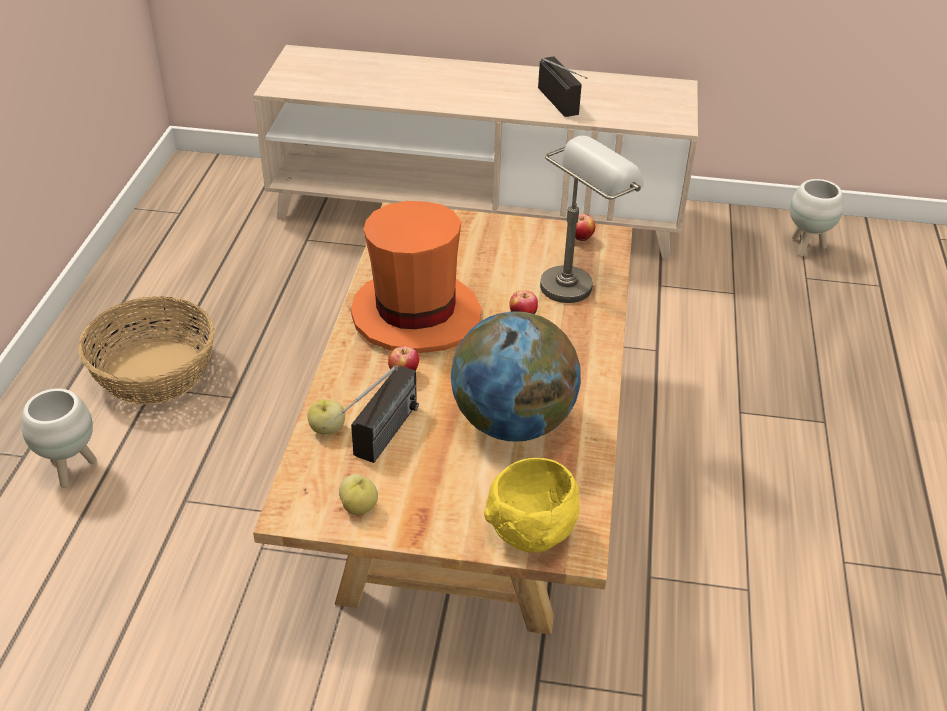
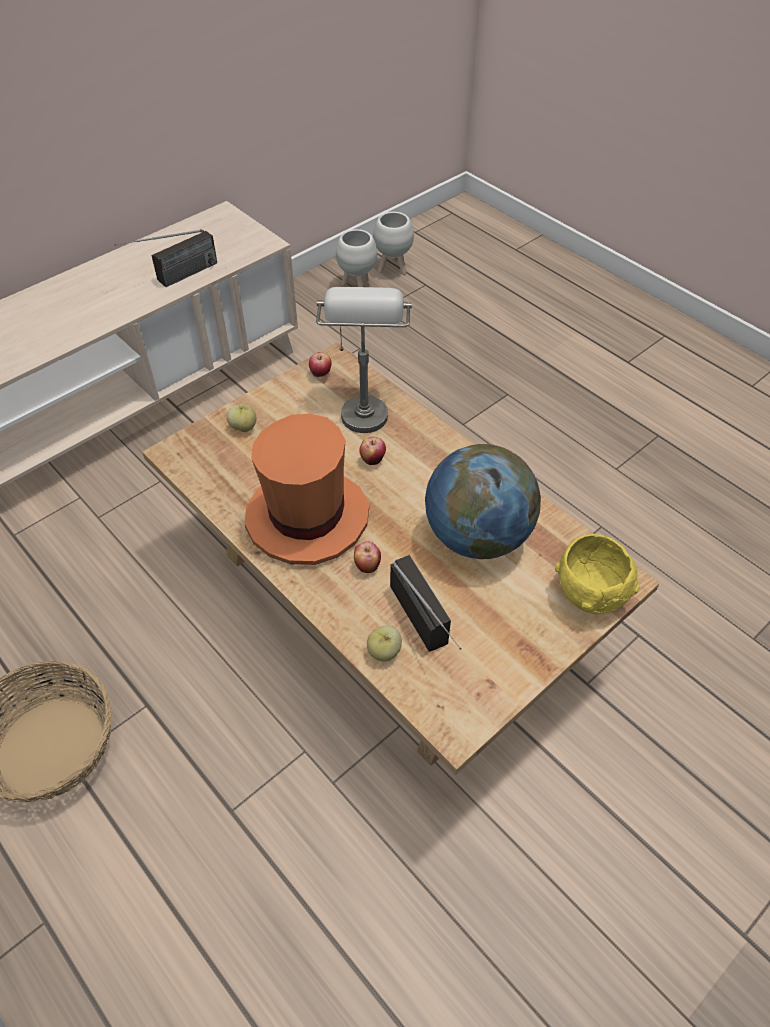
camera: 50 degrees left, 10 degrees up
white planter [21,388,97,488] -> white planter moved to [373,212,414,275]
apple [339,474,378,515] -> apple moved to [227,404,256,432]
radio [538,56,587,117] -> radio turned 120 degrees clockwise [115,229,217,287]

